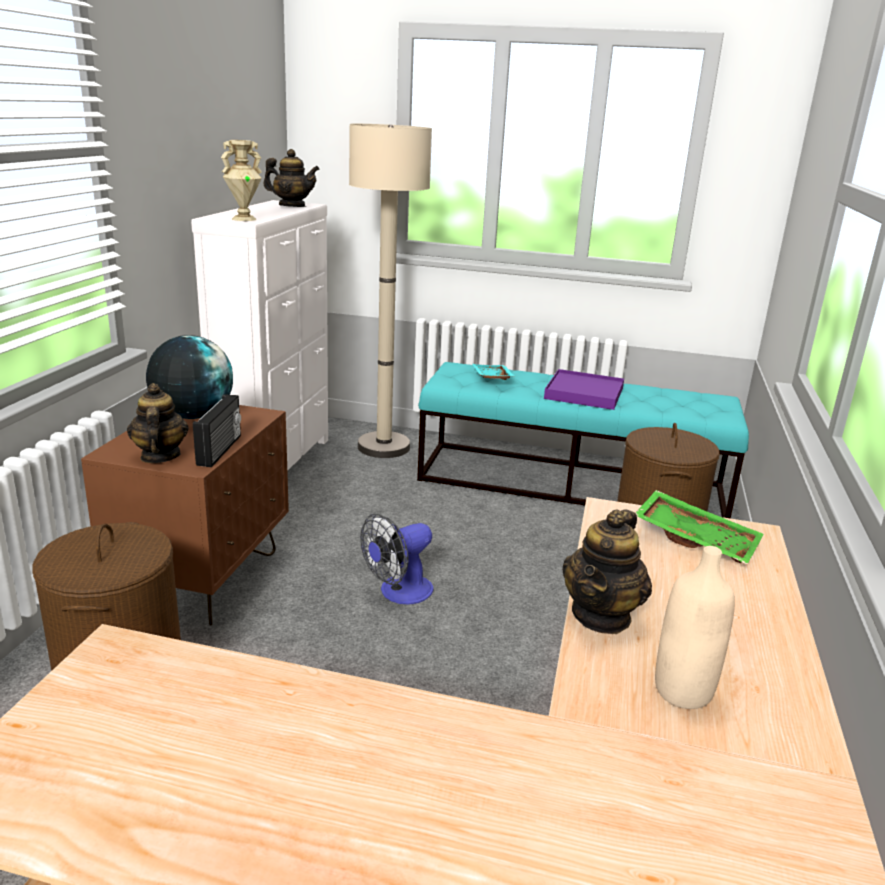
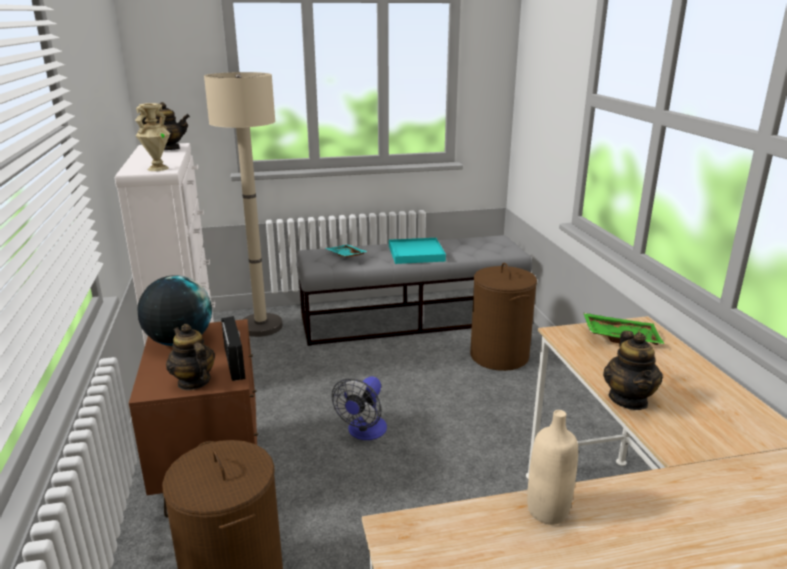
camera: 25 degrees left, 0 degrees up
turquoise bench [417,362,749,519] -> grey bench [296,235,532,346]
purple tray [544,369,624,410] -> turquoise tray [389,238,446,264]
beige bottle [655,546,735,709] -> beige bottle moved to [527,410,578,525]

